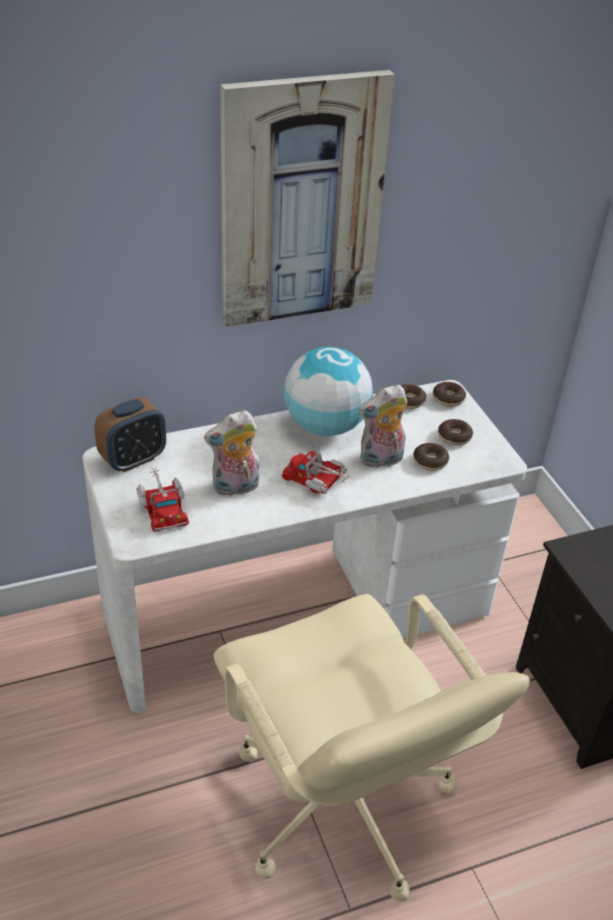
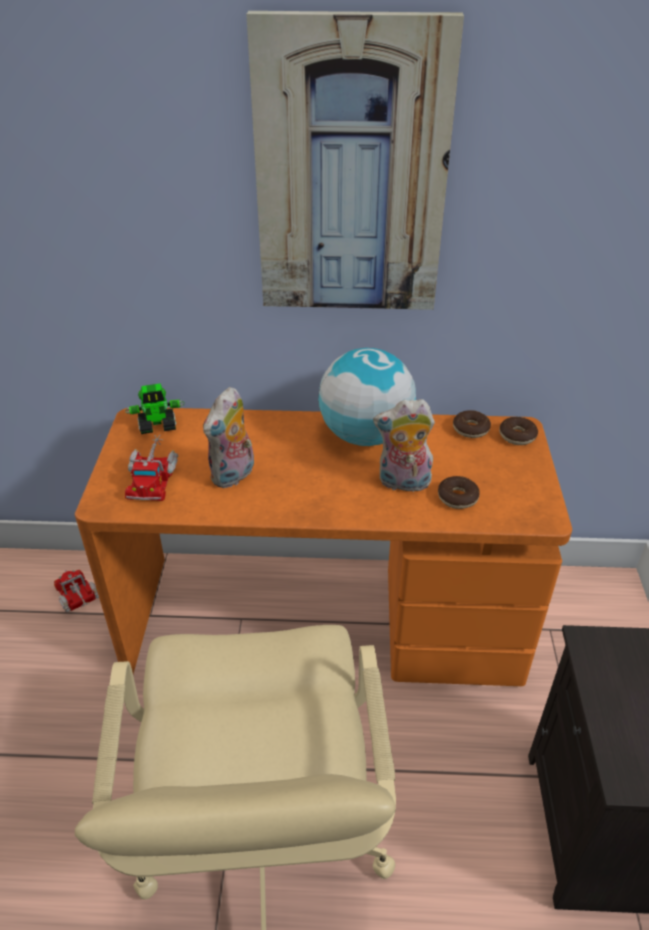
camera: 25 degrees right, 0 degrees up
white desk [82,380,527,713] -> orange desk [75,408,572,686]
alarm clock [94,397,166,472] -> toy robot [125,383,185,434]
plush toy [204,410,259,496] -> plush toy turned 60 degrees counterclockwise [203,387,254,488]
toy truck [282,451,351,494] -> toy truck moved to [54,570,99,612]
donut [438,419,473,445] -> none

